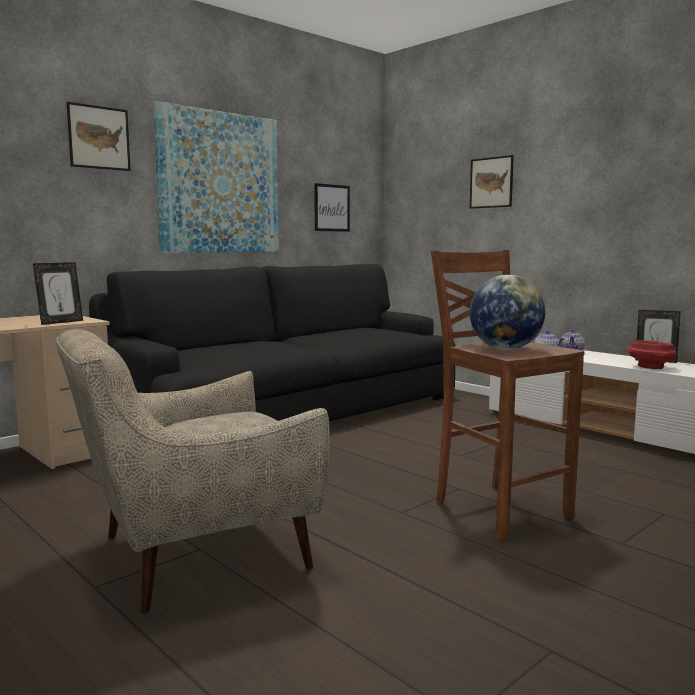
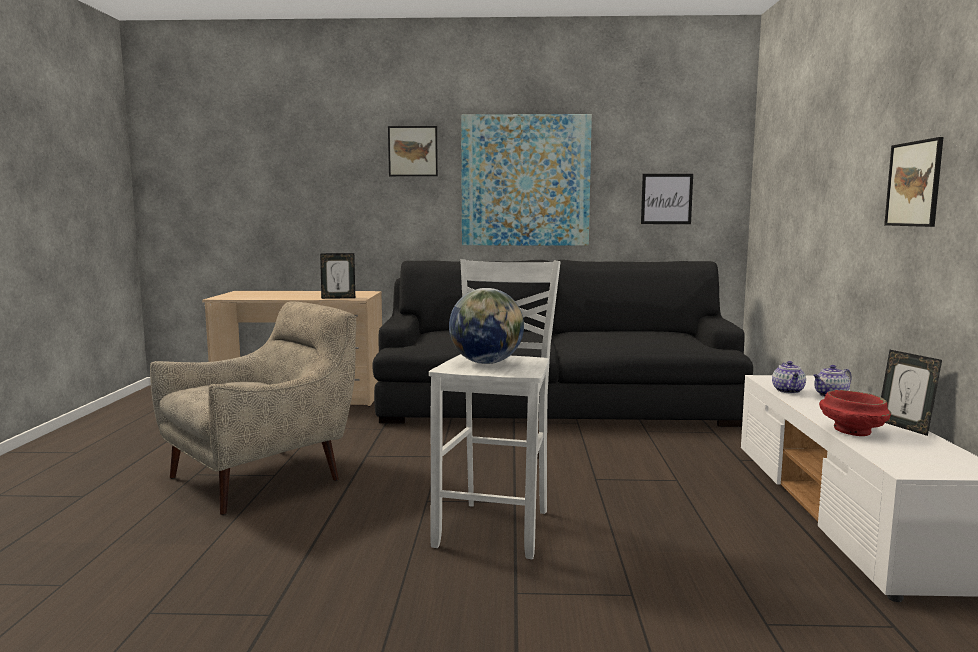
camera: 45 degrees right, 0 degrees up
beige armchair [56,329,330,614] -> beige armchair turned 120 degrees clockwise [150,301,356,515]
brown stool [431,250,584,542] -> white stool [429,259,560,559]
picture [470,155,514,209] -> picture moved to [884,137,943,227]

